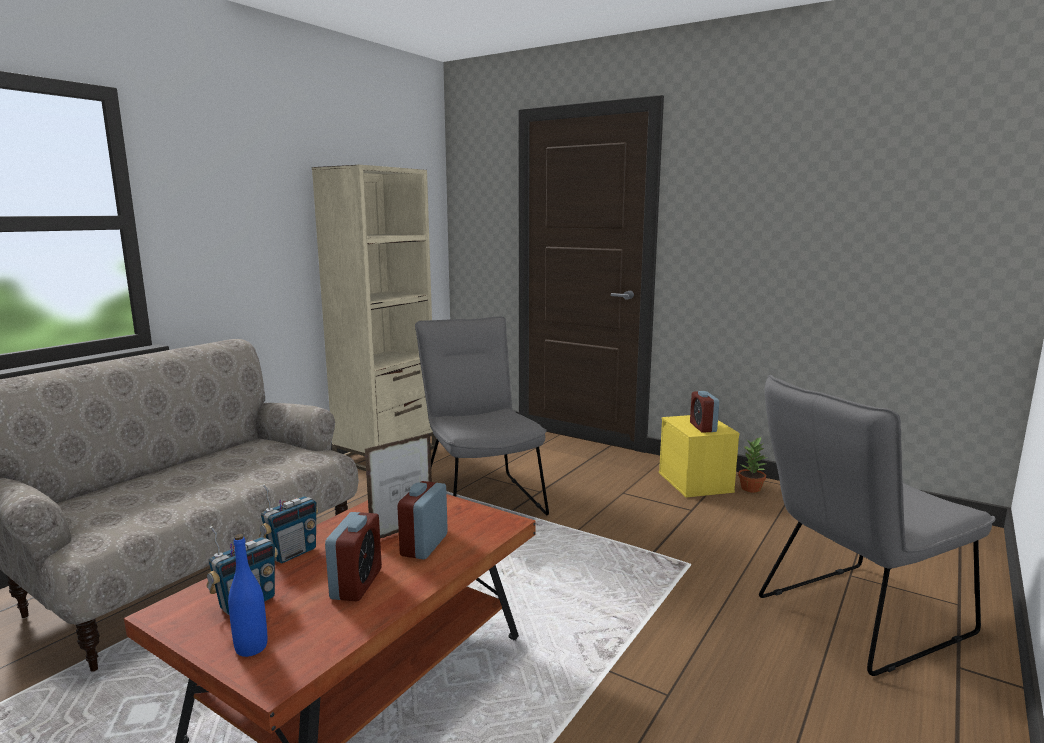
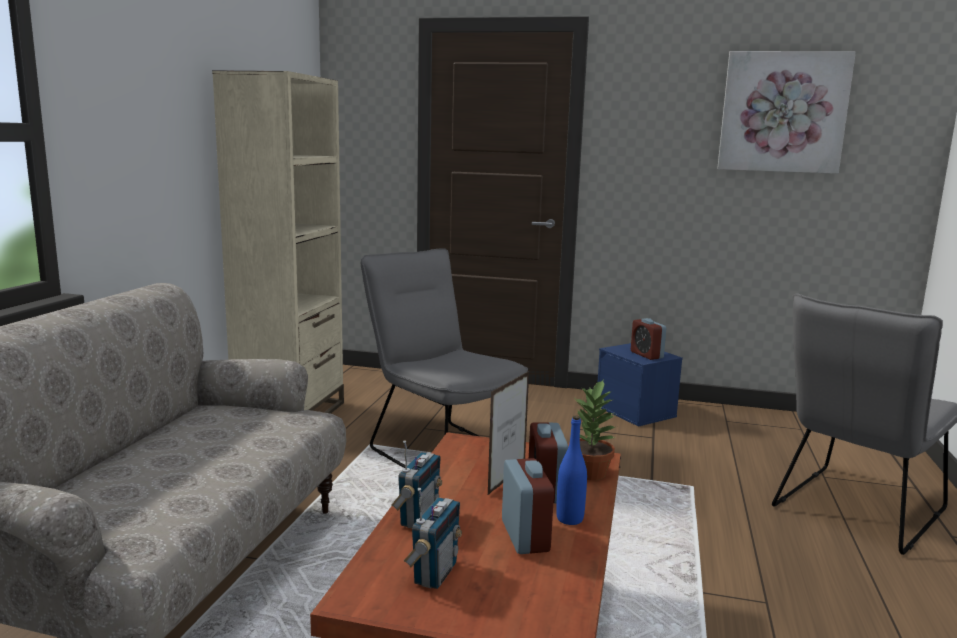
camera: 20 degrees left, 0 degrees up
blue bottle [228,534,267,657] -> blue bottle moved to [556,415,587,525]
yellow storage box [659,415,740,497] -> blue storage box [598,343,683,427]
potted plant [738,437,767,493] -> potted plant moved to [568,379,615,480]
none -> picture [717,51,856,174]

